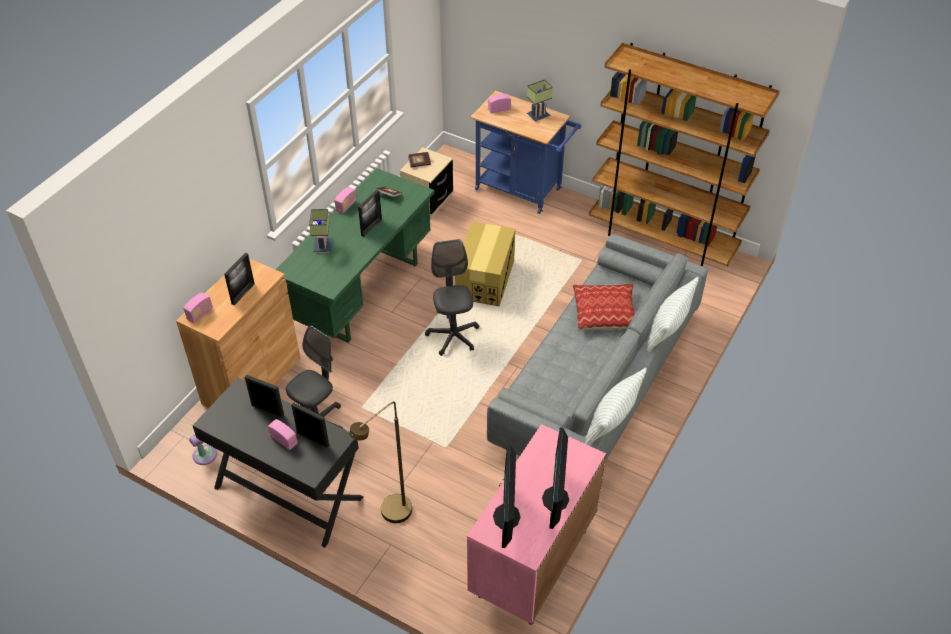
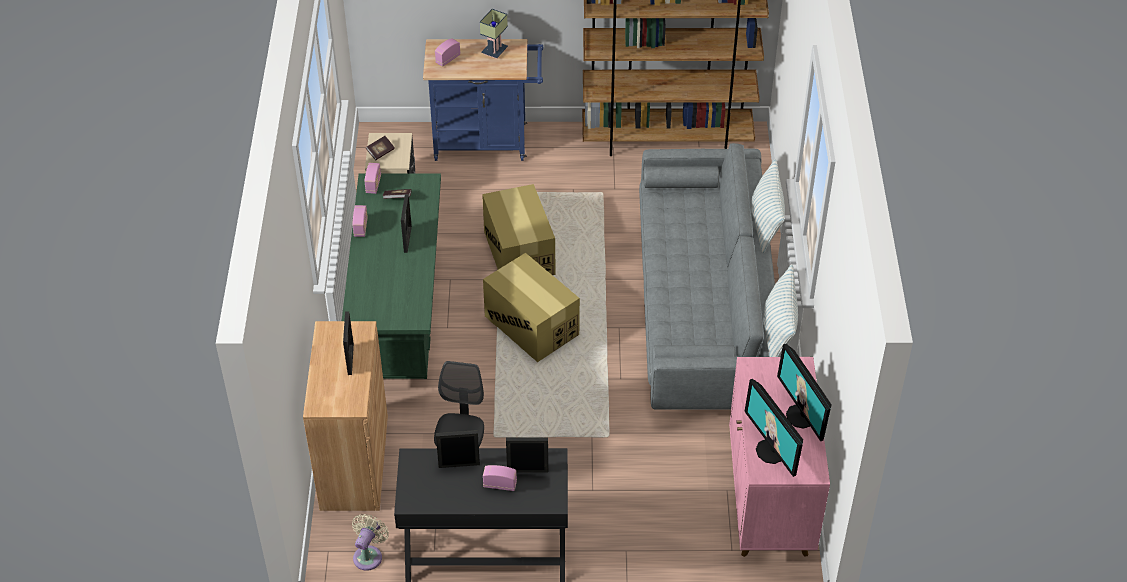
camera: 30 degrees left, 0 degrees up
radio [183,292,213,323] -> radio moved to [364,163,381,194]
table lamp [309,209,332,253] -> none
brown floor lamp [349,401,412,523] -> none
grey office chair [425,239,479,356] -> cardboard box [483,253,580,362]
pillow [573,284,635,331] -> none

